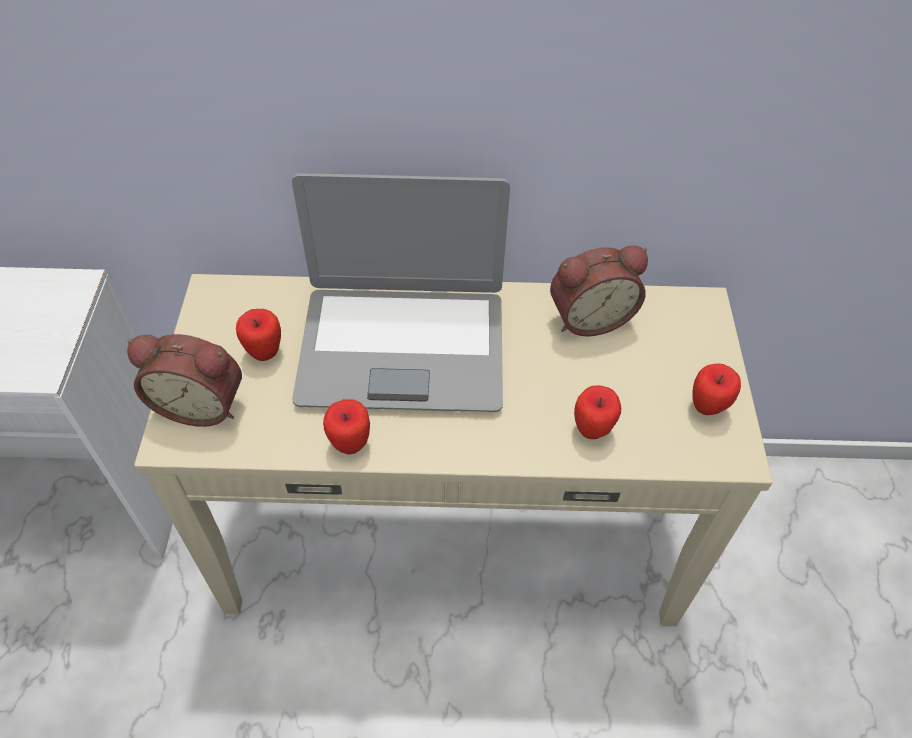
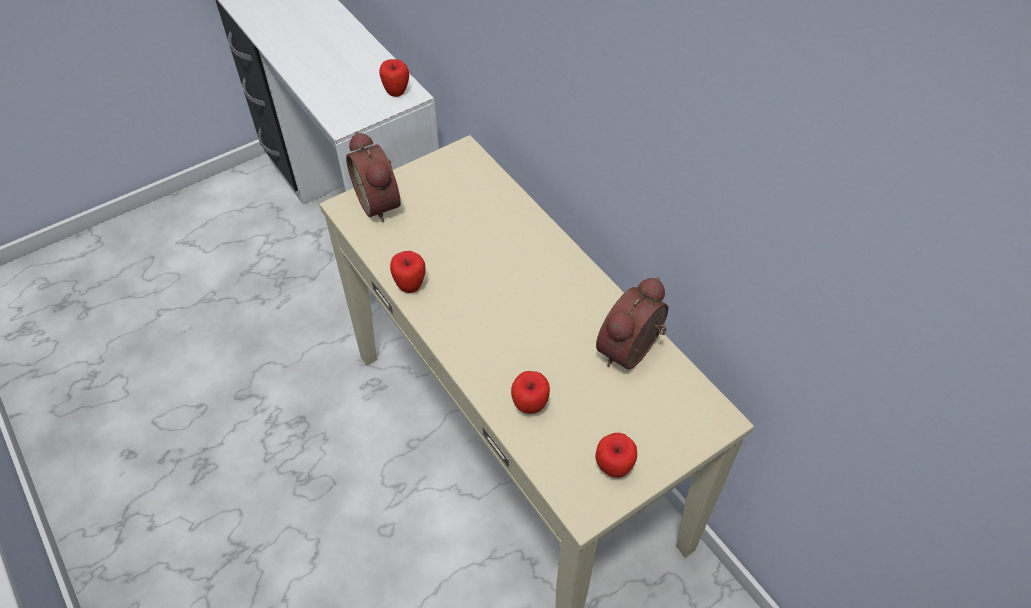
camera: 55 degrees right, 0 degrees up
apple [236,309,281,361] -> apple moved to [379,59,409,97]
laptop [292,173,510,412] -> none
alarm clock [550,245,648,336] -> alarm clock turned 90 degrees clockwise [596,277,668,370]

